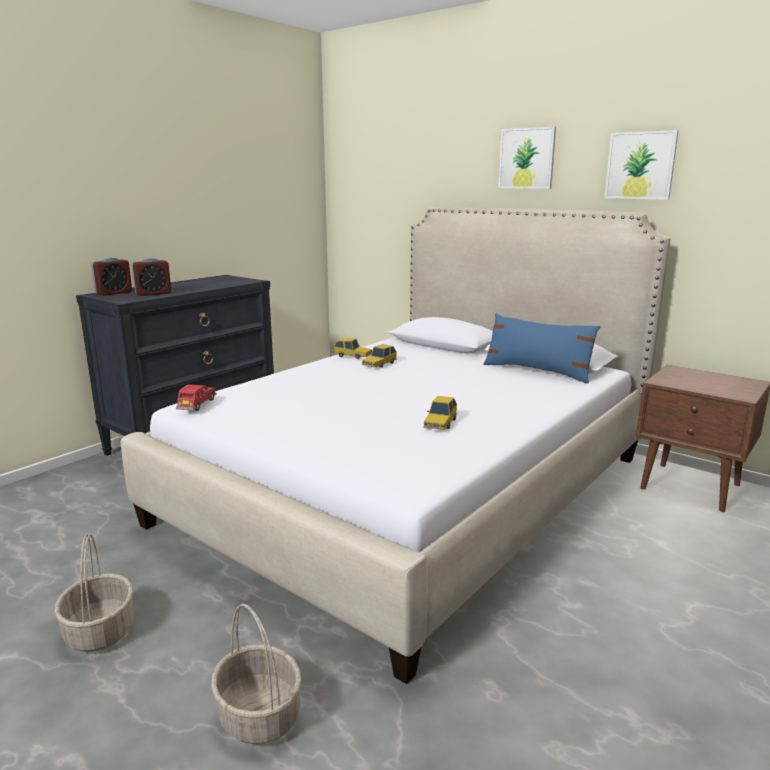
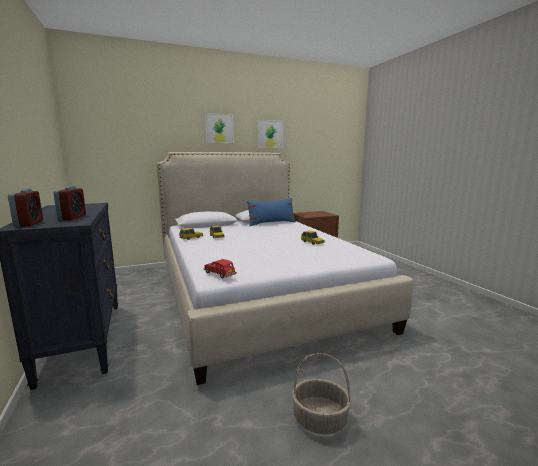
camera: 60 degrees left, 5 degrees down
basket [211,604,302,744] -> none

